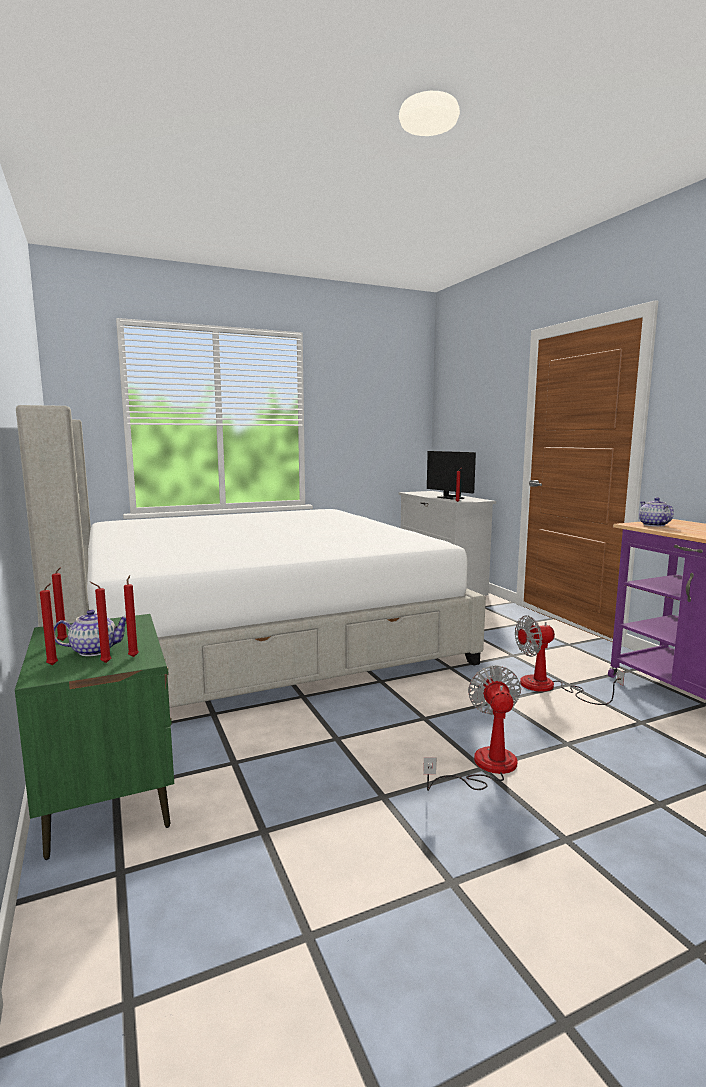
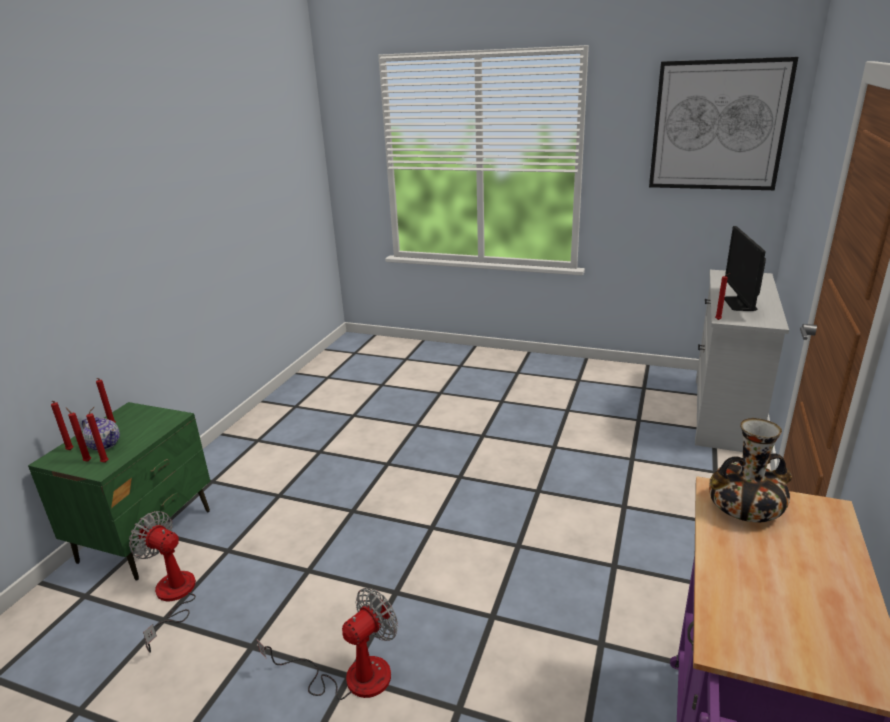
camera: 45 degrees right, 15 degrees up
bed [16,405,486,708] -> none
fan [515,616,624,705] -> fan moved to [129,511,196,653]
teapot [639,497,674,527] -> vase [709,418,792,522]
none -> picture [649,57,798,190]

